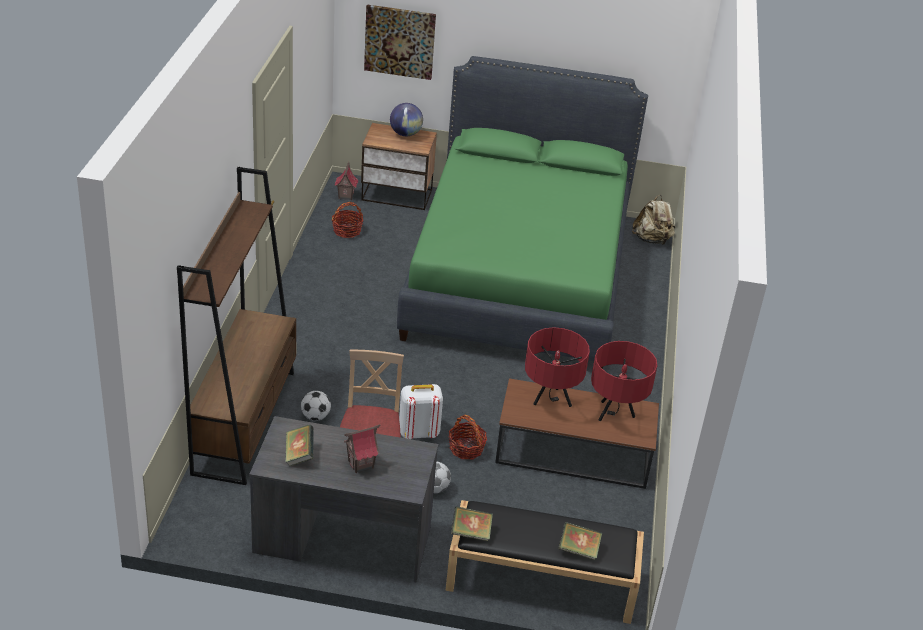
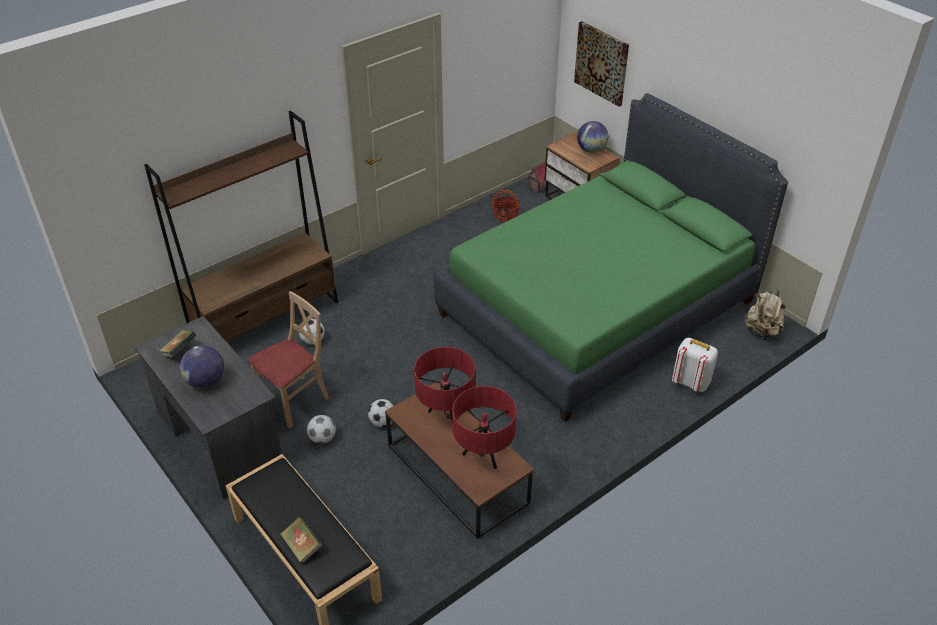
camera: 45 degrees right, 5 degrees up
toy house [344,425,380,473] -> globe [180,345,224,388]
white backpack [399,384,443,439] -> white backpack moved to [672,338,718,392]
basket [449,415,487,459] -> football [368,399,394,427]
book [451,506,493,541] -> none

